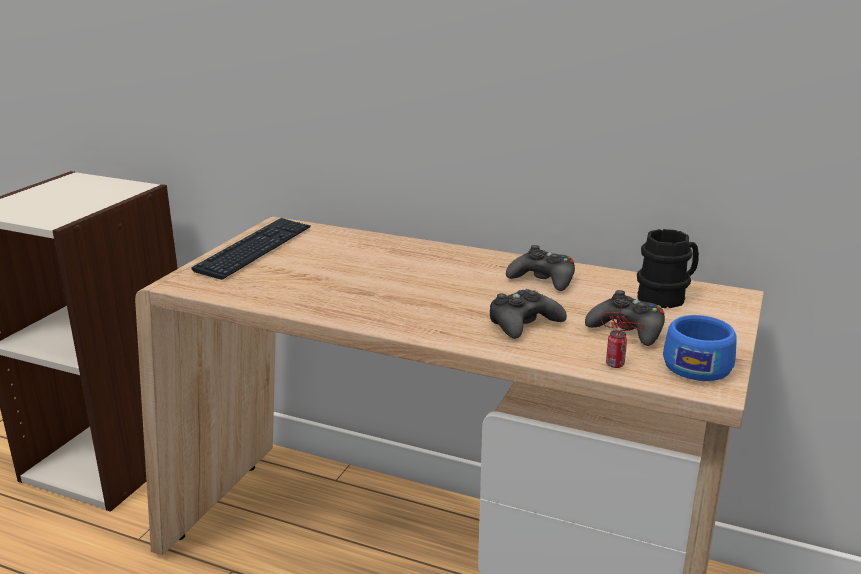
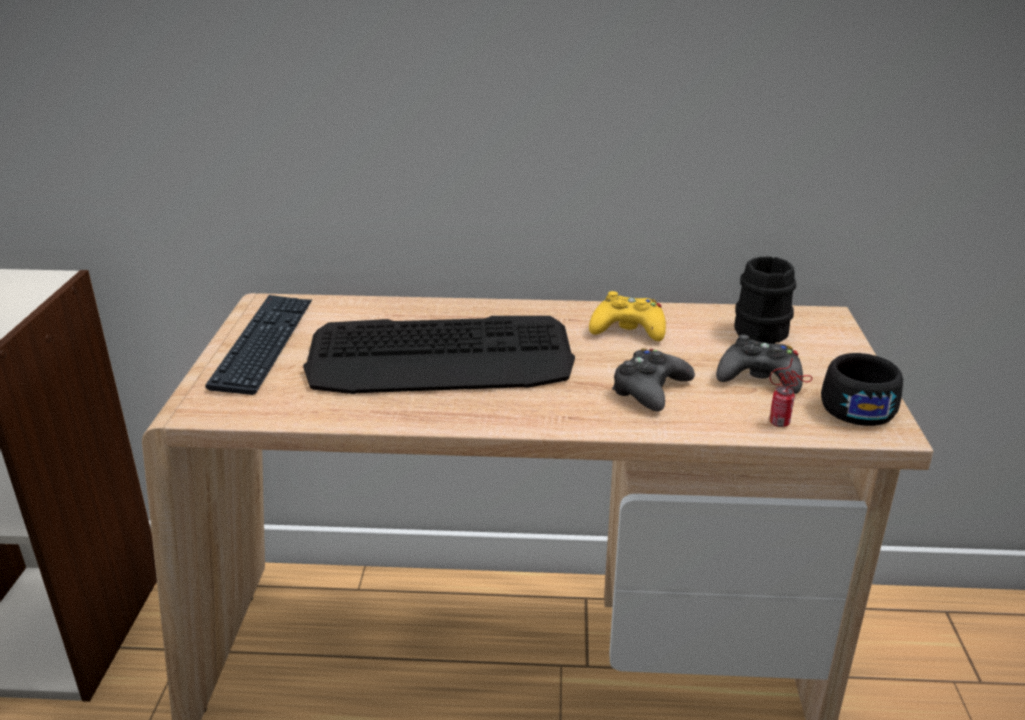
camera: 20 degrees left, 5 degrees up
black game controller [506,245,575,291] -> yellow game controller [589,291,666,341]
blue cup [663,315,737,381] -> black cup [821,353,903,426]
none -> keyboard [303,316,575,394]

